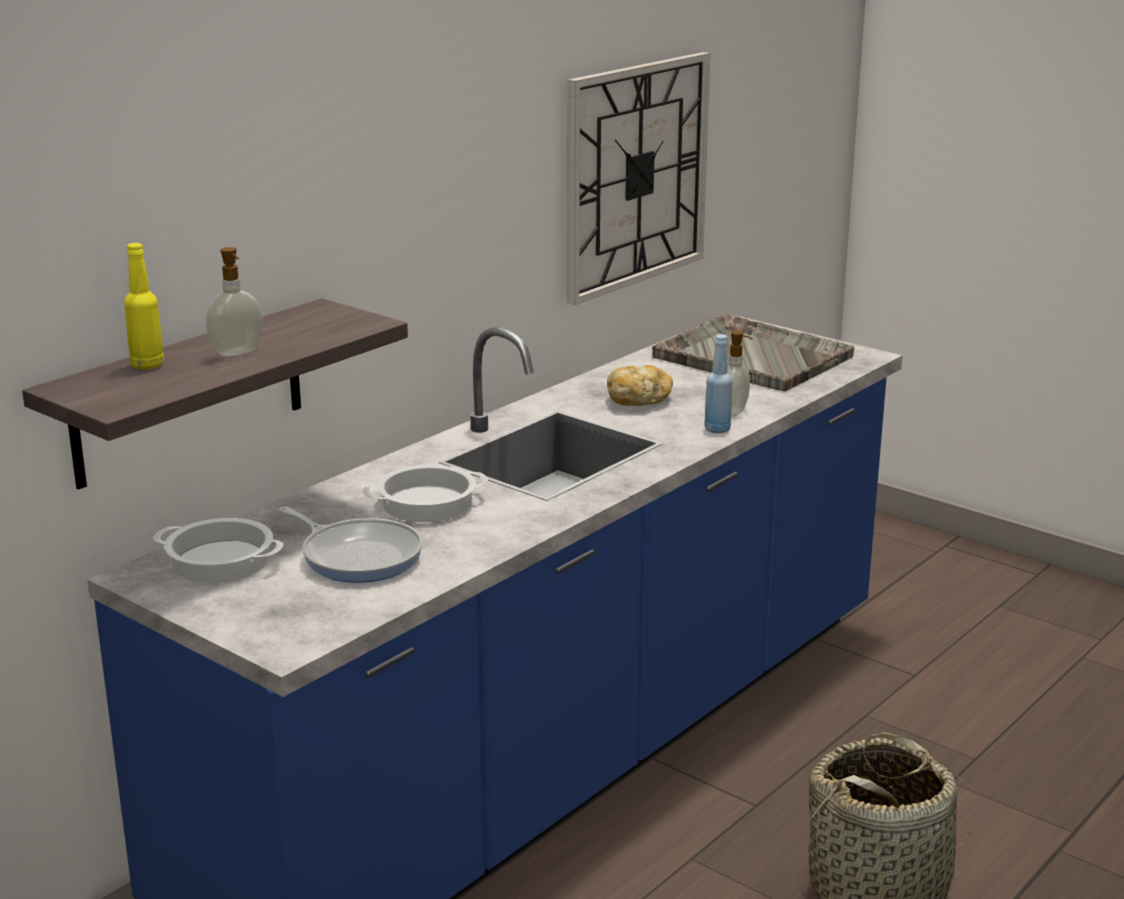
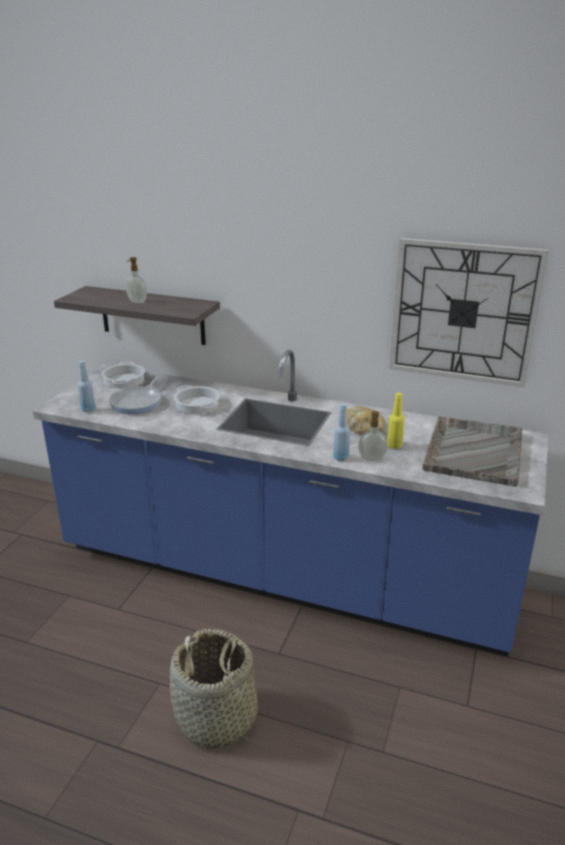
camera: 70 degrees right, 5 degrees up
yellow bottle [124,243,164,370] -> yellow bottle moved to [387,393,404,449]
none -> blue bottle [78,361,95,412]

